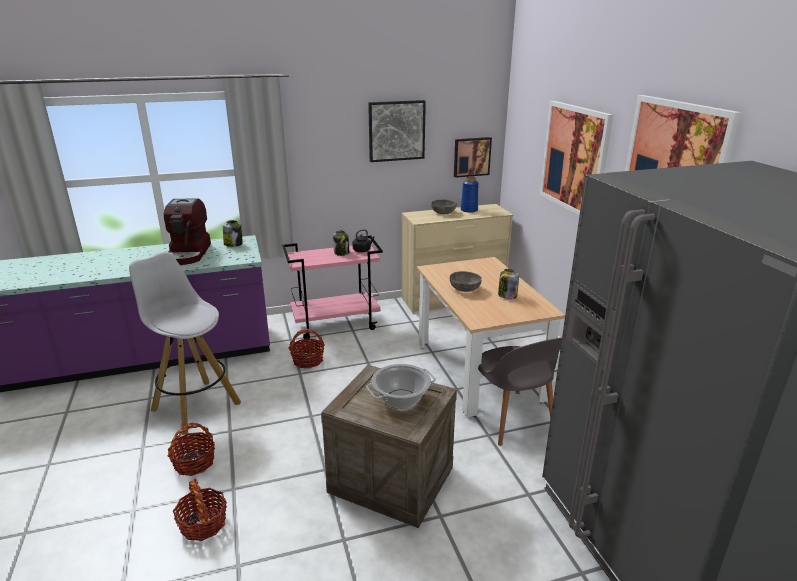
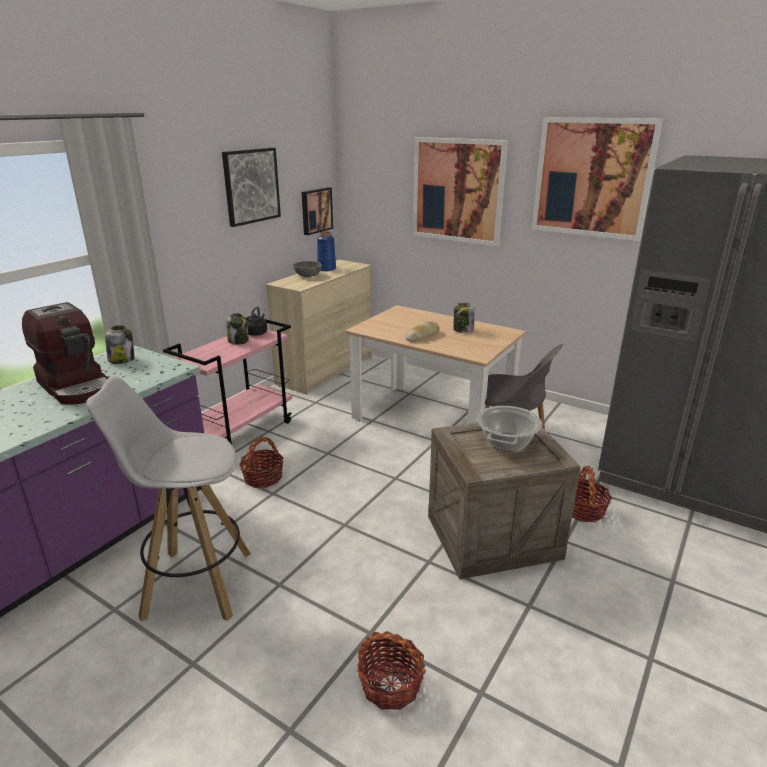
camera: 40 degrees left, 0 degrees up
basket [168,423,215,476] -> basket moved to [572,466,612,522]
grey bowl [450,271,482,292] -> bread [405,321,440,342]

